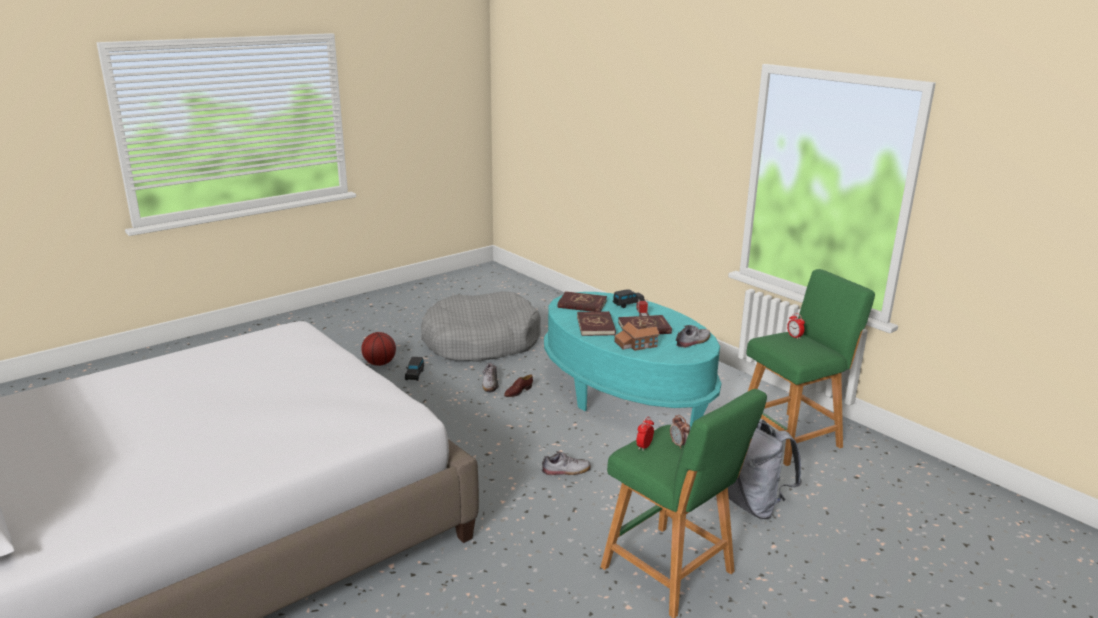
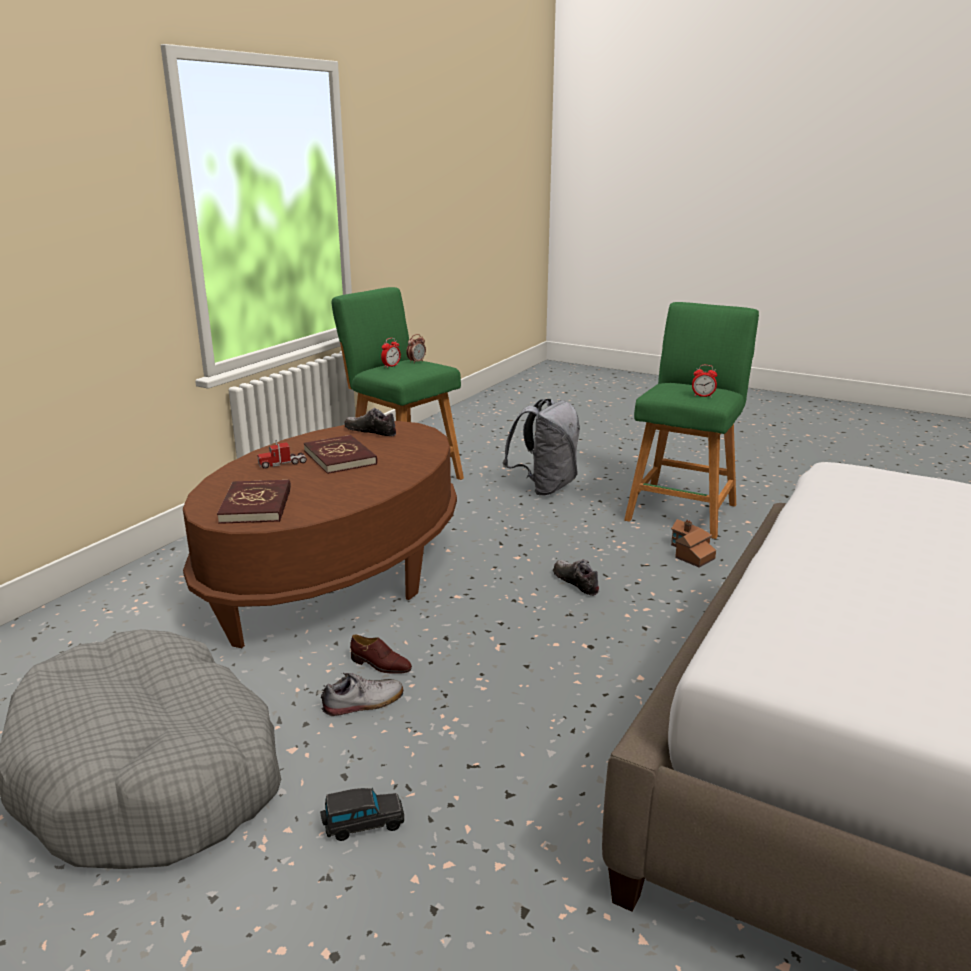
camera: 110 degrees left, 0 degrees up
basketball [361,332,396,366] -> none
turquoise coffee table [544,292,721,429] -> brown coffee table [183,421,457,648]
red book [577,311,616,336] -> none
black toy car [613,290,645,308] -> none
toy house [614,321,659,351] -> toy house moved to [671,519,716,568]
alarm clock [670,415,690,449] -> alarm clock moved to [406,334,426,364]

